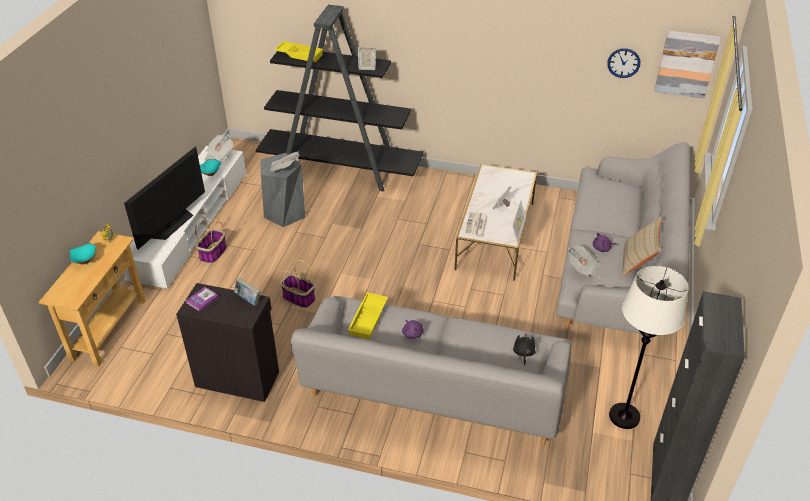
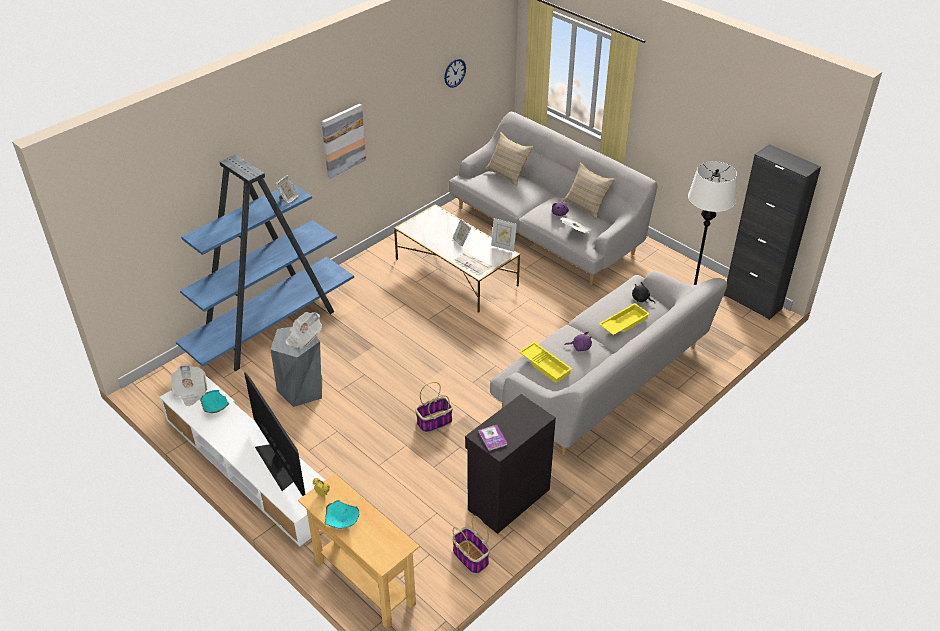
camera: 60 degrees left, 0 degrees up
basket [195,217,227,263] -> basket moved to [452,515,490,574]
book [234,278,260,306] -> none
black bookcase [256,5,423,191] -> blue bookcase [176,155,354,371]
yellow tray [274,41,324,62] -> yellow tray moved to [599,303,650,335]
picture [654,31,721,99] -> picture moved to [322,104,366,179]
none -> beige pillow [485,132,533,186]

